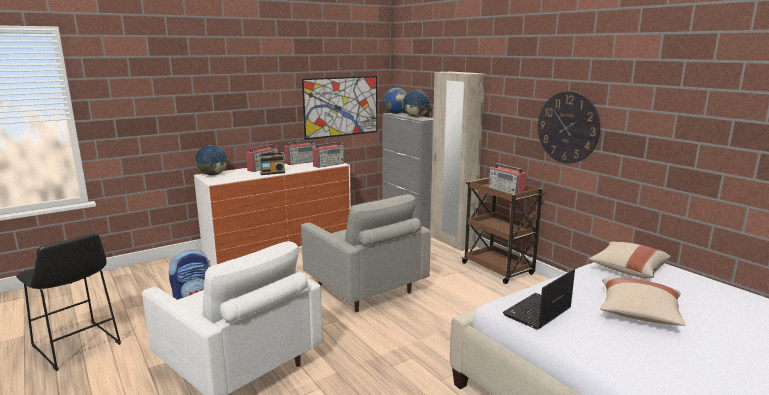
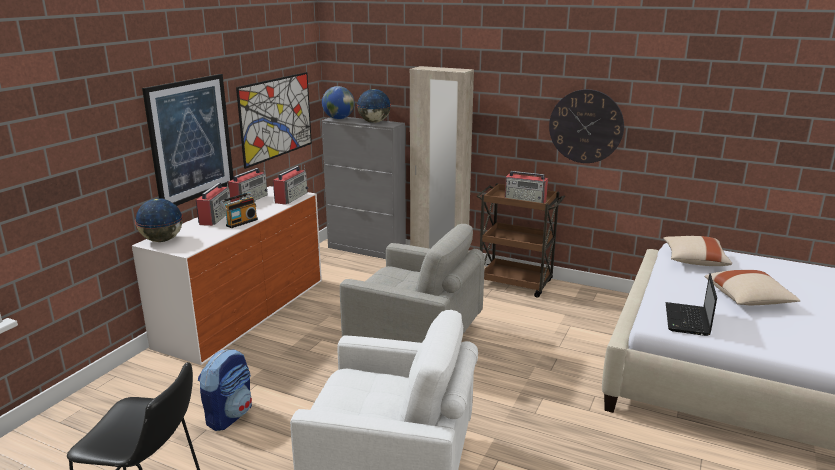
camera: 30 degrees left, 5 degrees up
none -> picture [142,74,233,206]

